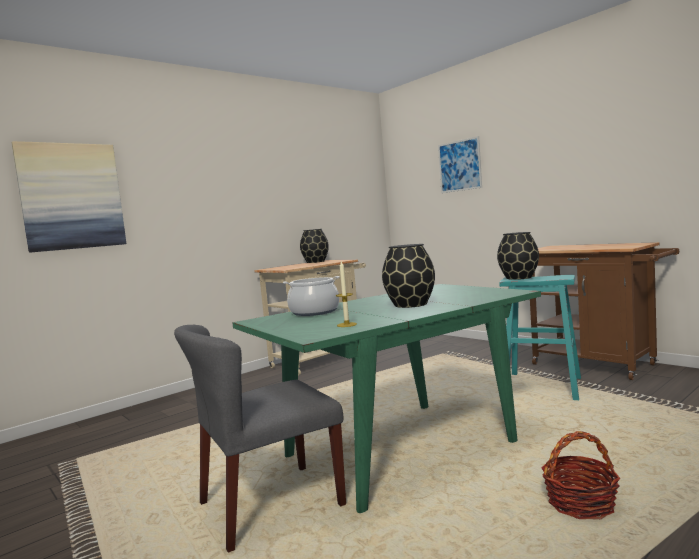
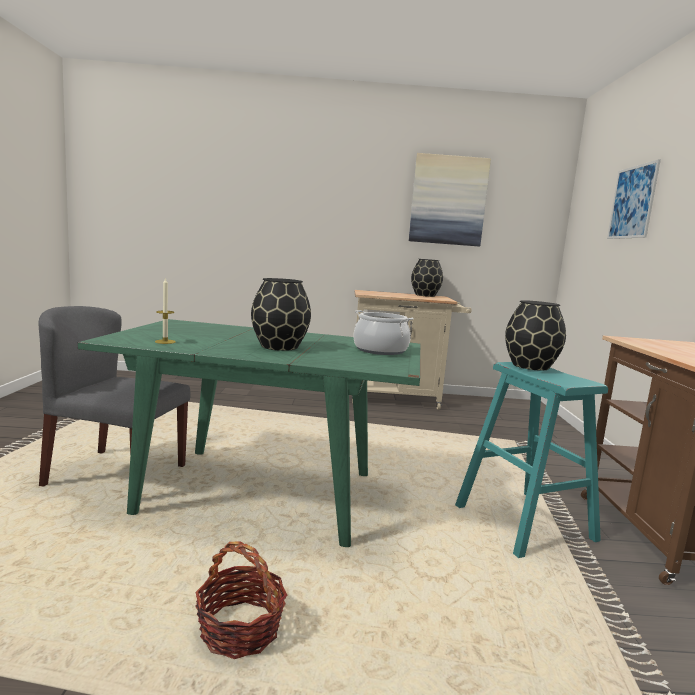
camera: 40 degrees right, 5 degrees up
picture [12,141,126,253] -> picture moved to [409,153,491,246]
cooking pot [283,276,340,316] -> cooking pot moved to [353,310,414,355]

